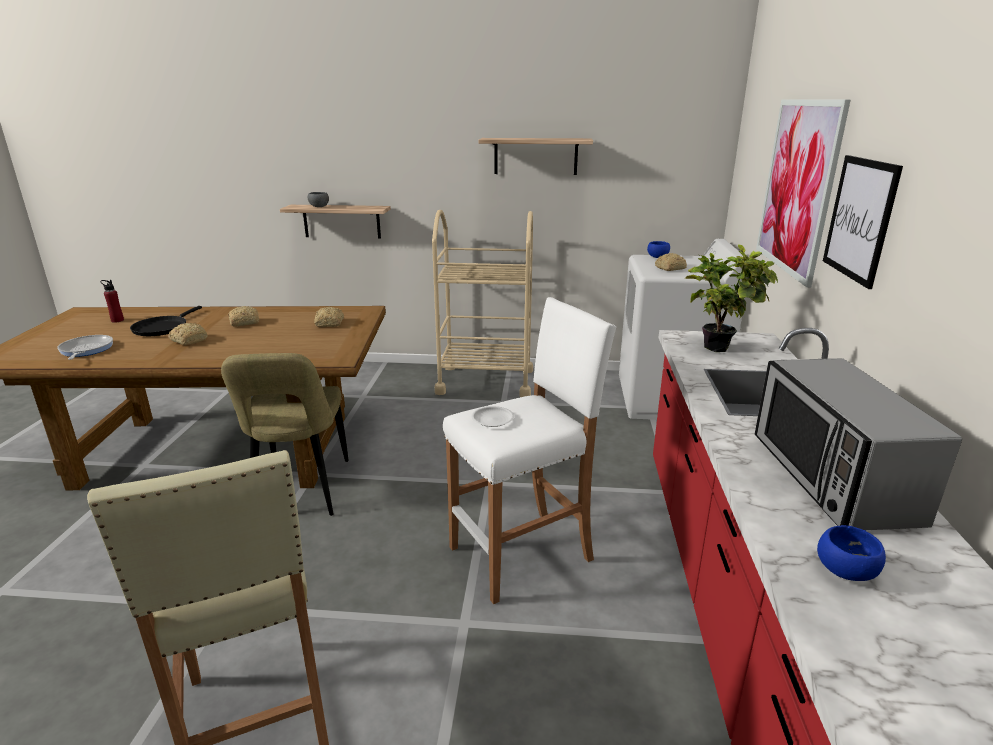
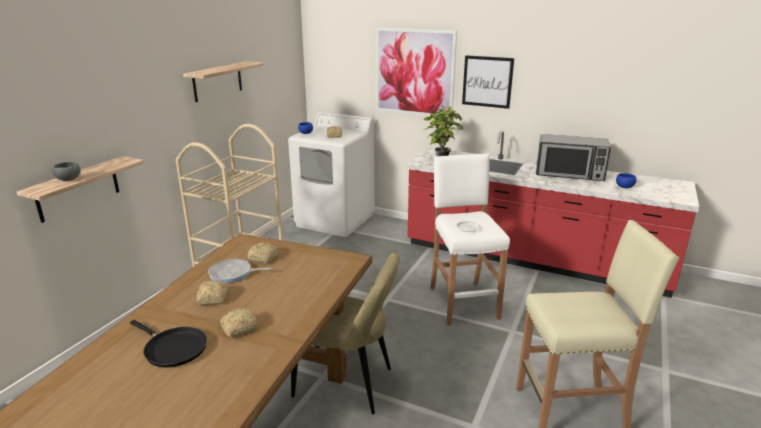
camera: 70 degrees left, 0 degrees up
frying pan [57,335,113,360] -> frying pan moved to [208,259,271,283]
red bottle [100,280,124,323] -> none

